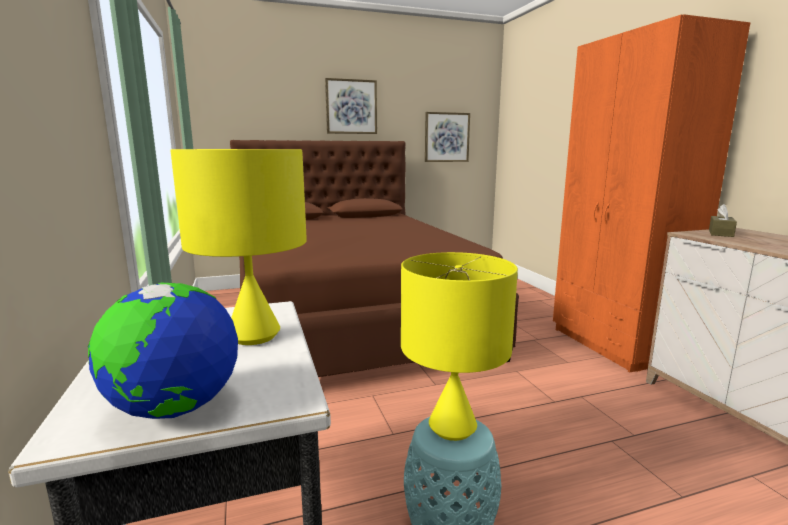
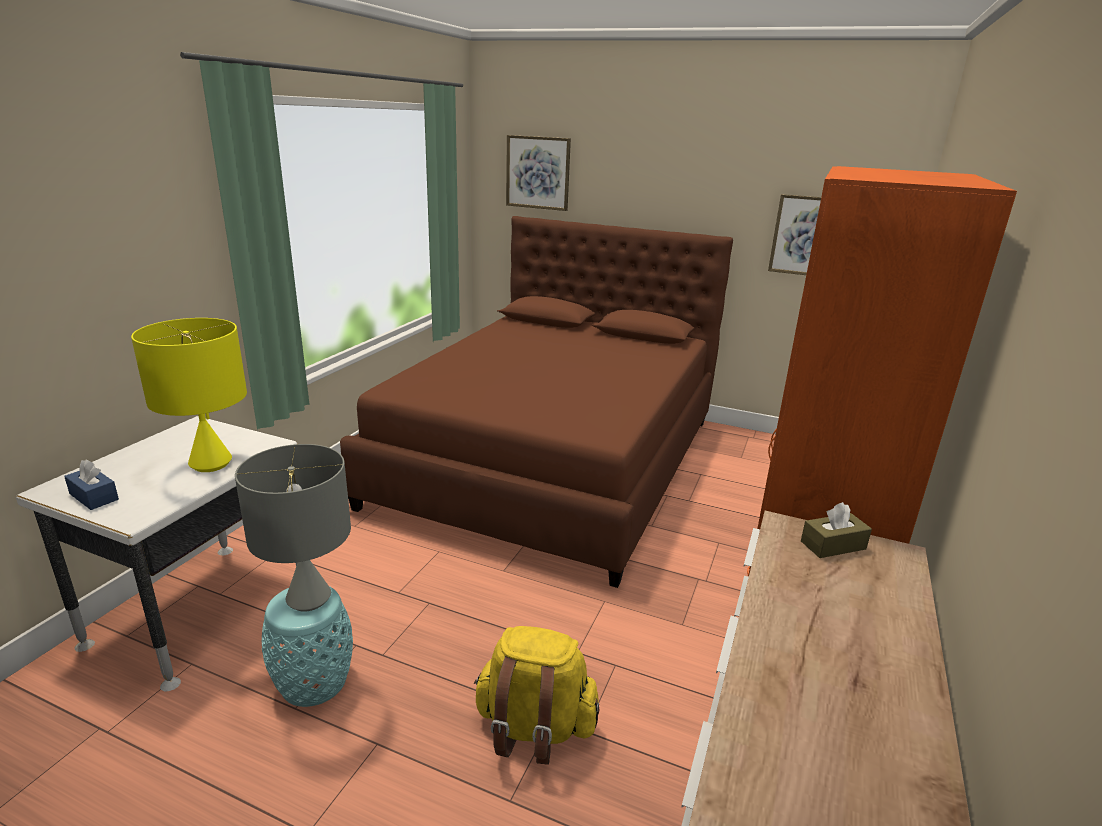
camera: 40 degrees right, 10 degrees up
globe [88,283,238,419] -> blue tissue box [64,460,119,510]
picture [325,78,377,134] -> picture moved to [506,135,571,211]
yellow table lamp [401,252,518,441] -> grey table lamp [235,444,351,612]
none -> yellow backpack [474,626,600,765]

